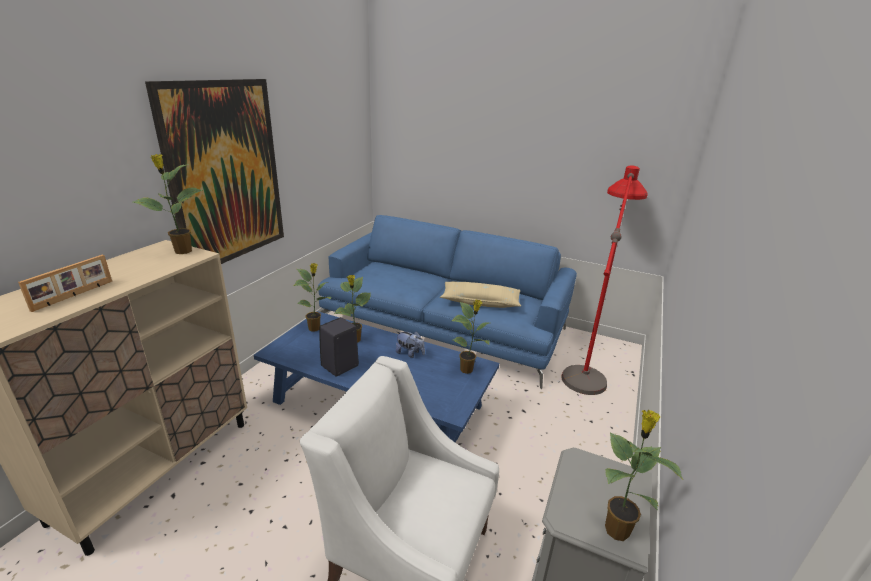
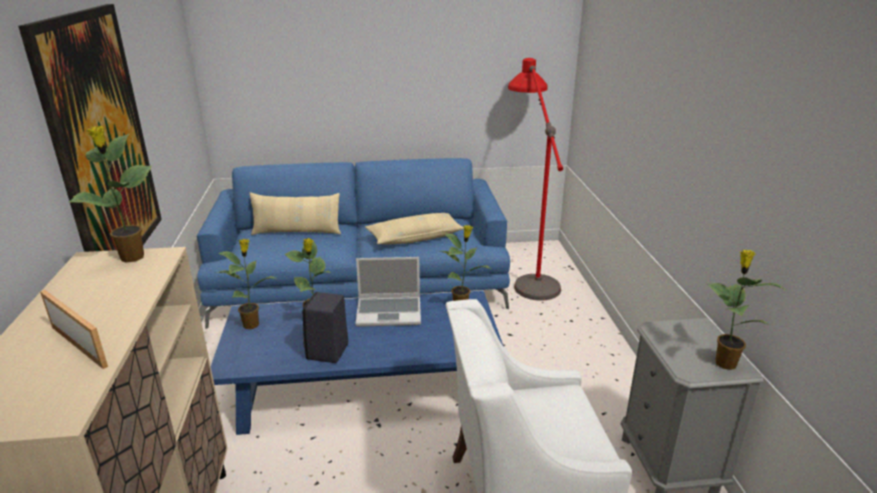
camera: 30 degrees left, 0 degrees up
picture frame [18,255,112,312] -> picture frame turned 45 degrees counterclockwise [40,290,108,369]
plush toy [396,331,425,358] -> laptop [355,257,421,327]
none -> beige pillow [250,192,341,235]

